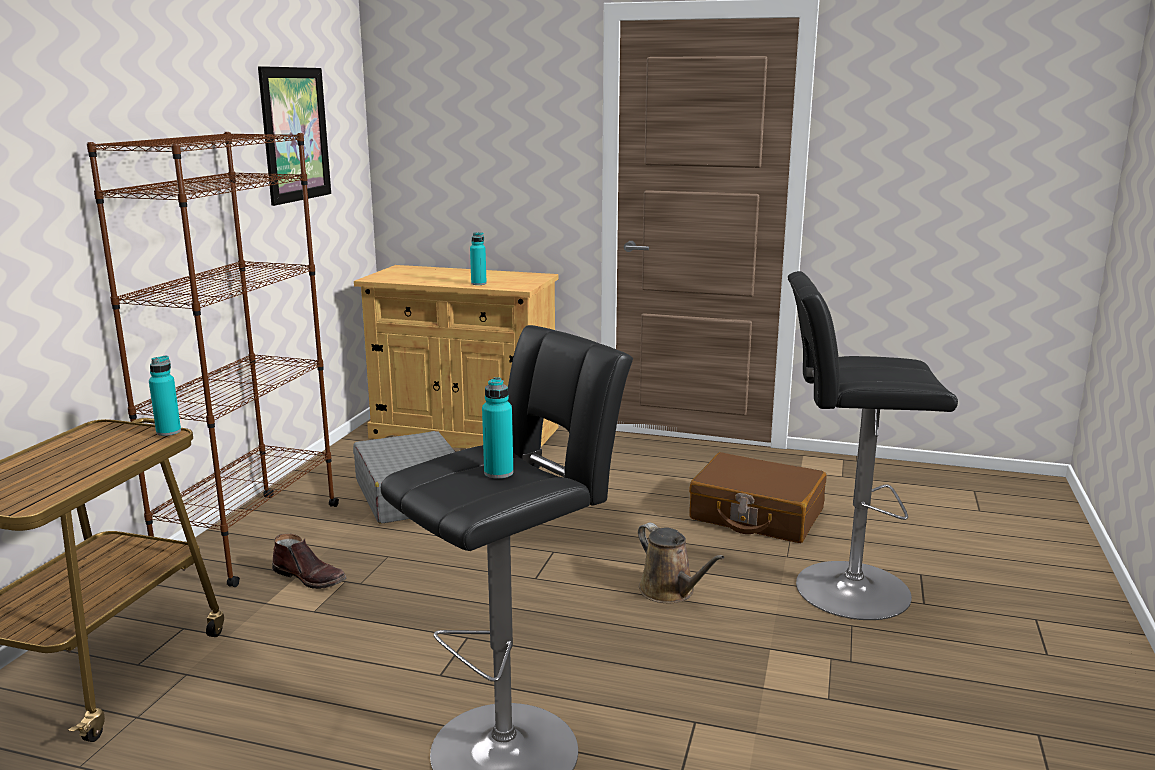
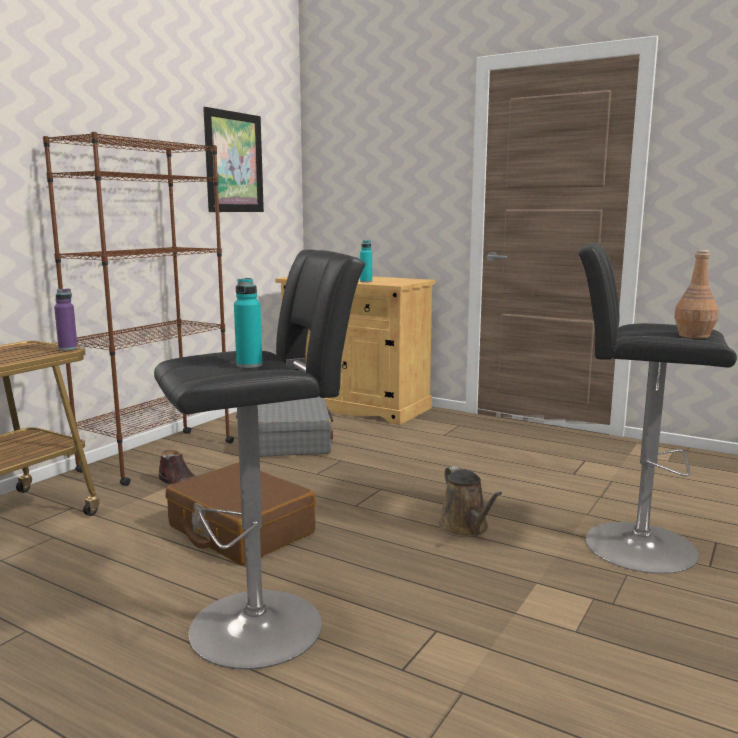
camera: 15 degrees right, 5 degrees down
turquoise bottle [149,356,181,436] -> purple bottle [54,288,78,350]
brown suitcase [689,452,827,543] -> brown suitcase moved to [166,462,316,565]
none -> brown bottle [674,250,719,339]

